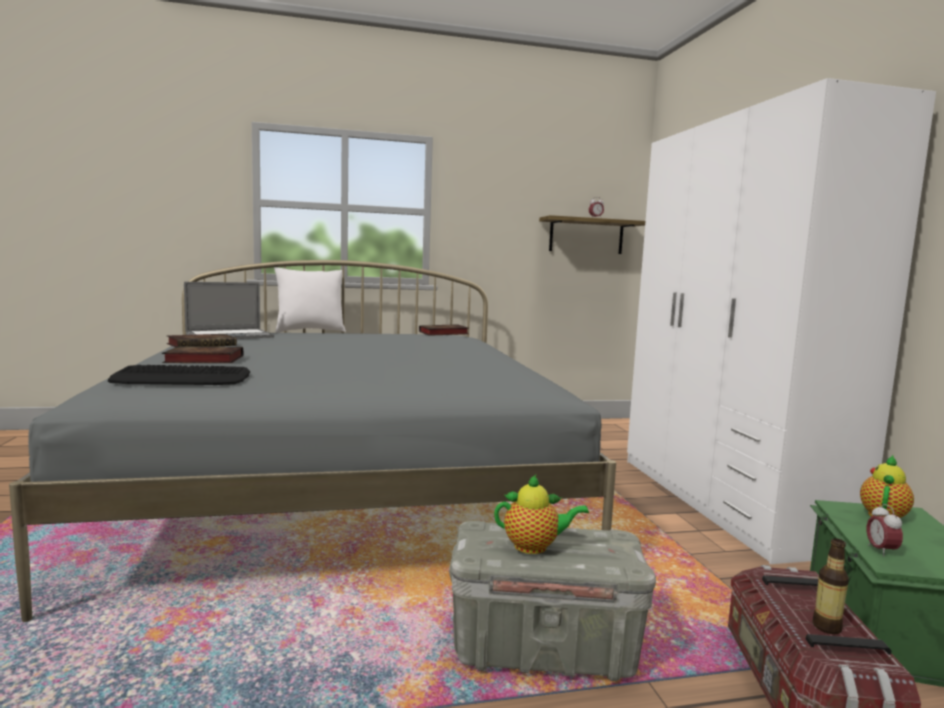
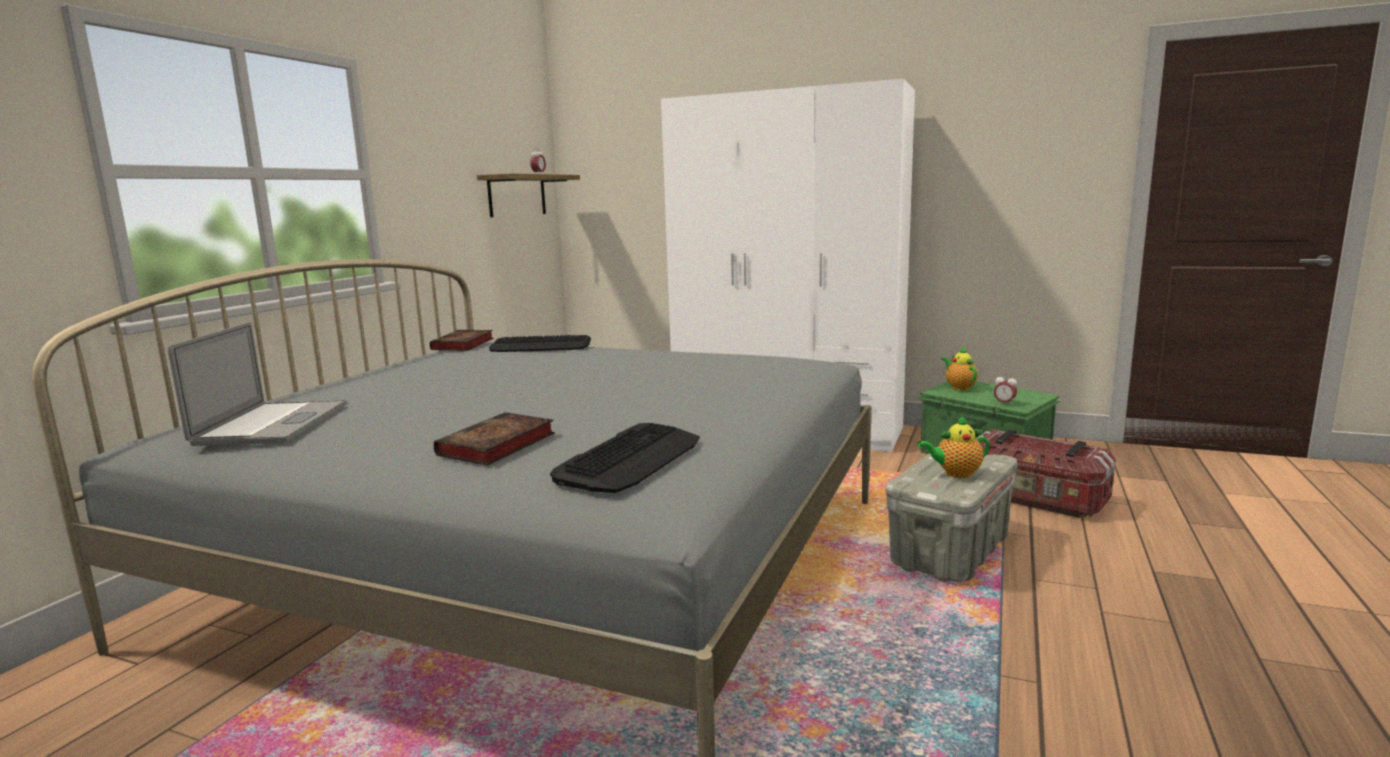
camera: 55 degrees left, 5 degrees up
book [167,334,237,347] -> none
white pillow [274,267,346,333] -> none
teapot [494,474,589,554] -> teapot turned 135 degrees counterclockwise [917,416,990,478]
bottle [812,538,849,634] -> none
none -> keyboard [489,335,591,352]

